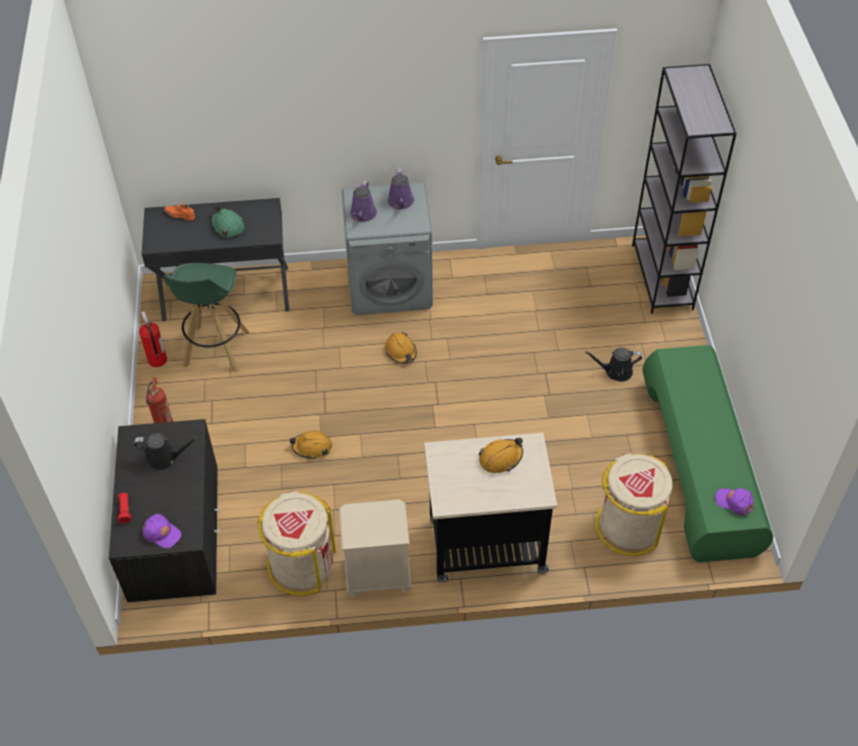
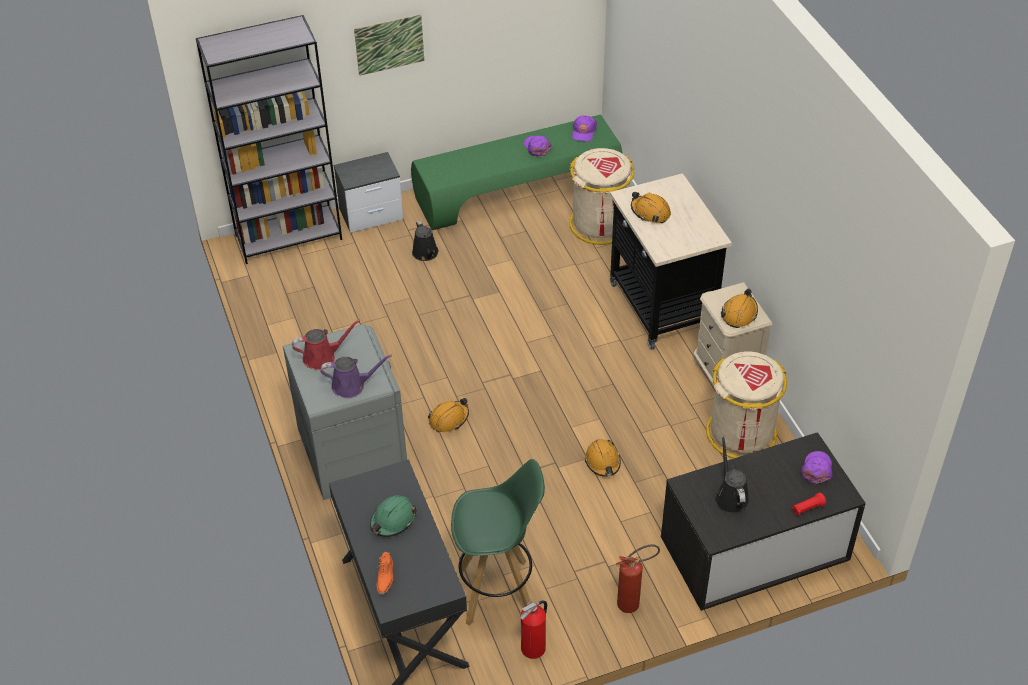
camera: 105 degrees left, 5 degrees down
purple watering can [388,168,414,209] -> red watering can [292,319,360,370]
none -> nightstand [334,152,403,233]
none -> picture [354,14,424,76]
none -> purple cap [524,136,552,157]
none -> orange hard hat [721,289,758,328]

